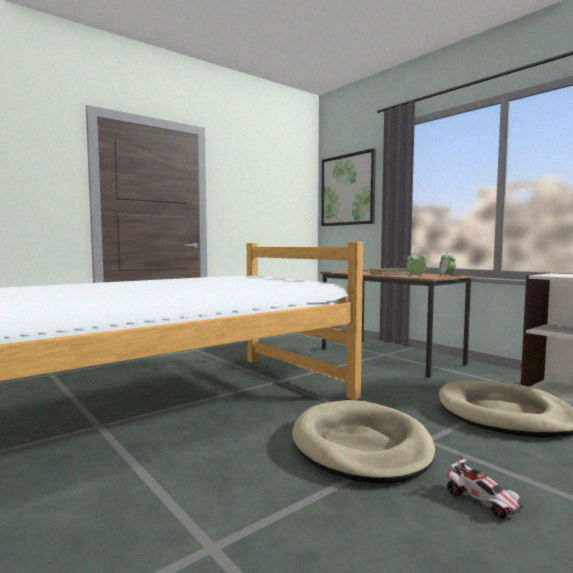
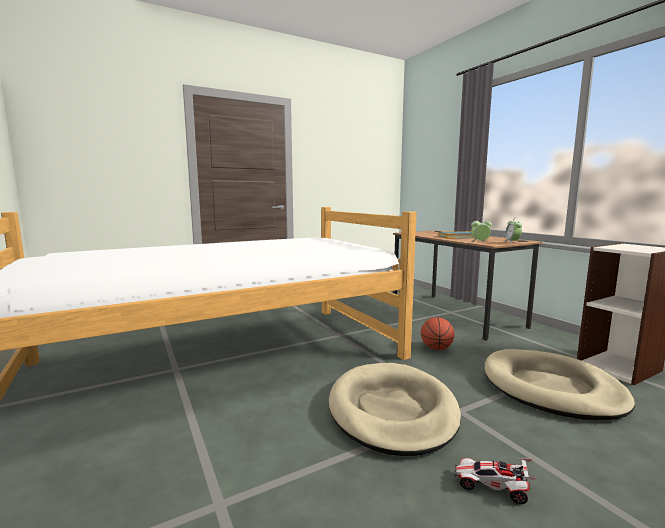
camera: 10 degrees right, 5 degrees up
picture [321,148,376,226] -> none
toy car [445,454,524,519] -> toy car turned 135 degrees clockwise [454,458,537,504]
none -> basketball [421,317,455,350]

